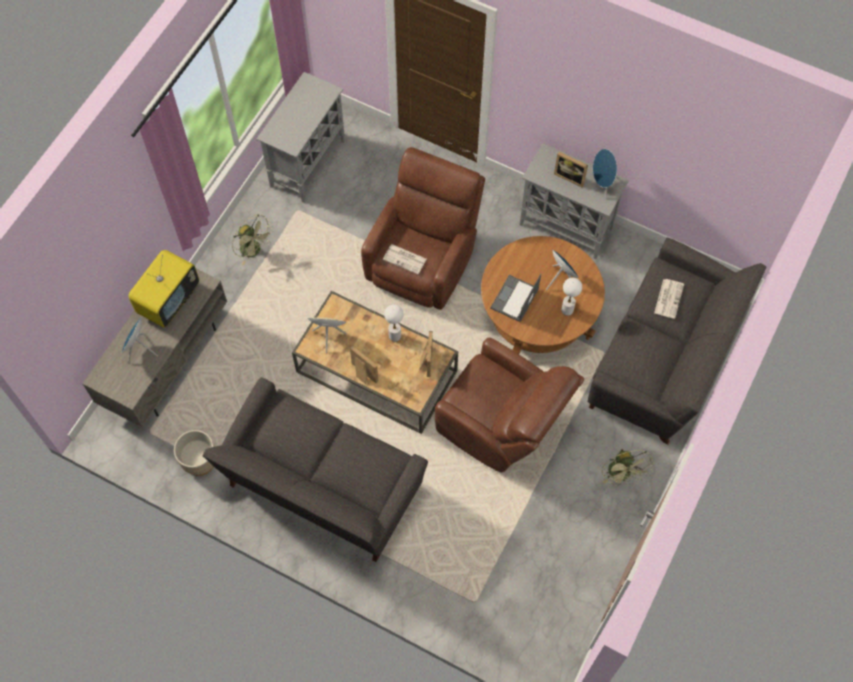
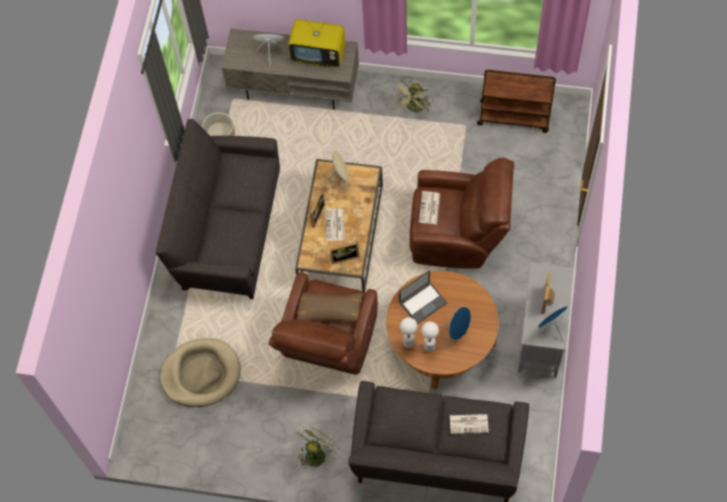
camera: 75 degrees right, 0 degrees up
grey cabinet [257,72,345,203] -> brown cart [477,70,556,133]
white table lamp [384,304,404,342] -> white table lamp moved to [400,317,417,348]
laptop [490,274,541,322] -> laptop turned 135 degrees clockwise [399,270,447,324]
green fan [602,449,654,486] -> green fan turned 150 degrees clockwise [296,424,339,469]
none -> beige dog bed [160,338,241,407]
none -> brown pillow [297,292,363,322]
none -> newspaper [326,208,344,241]

